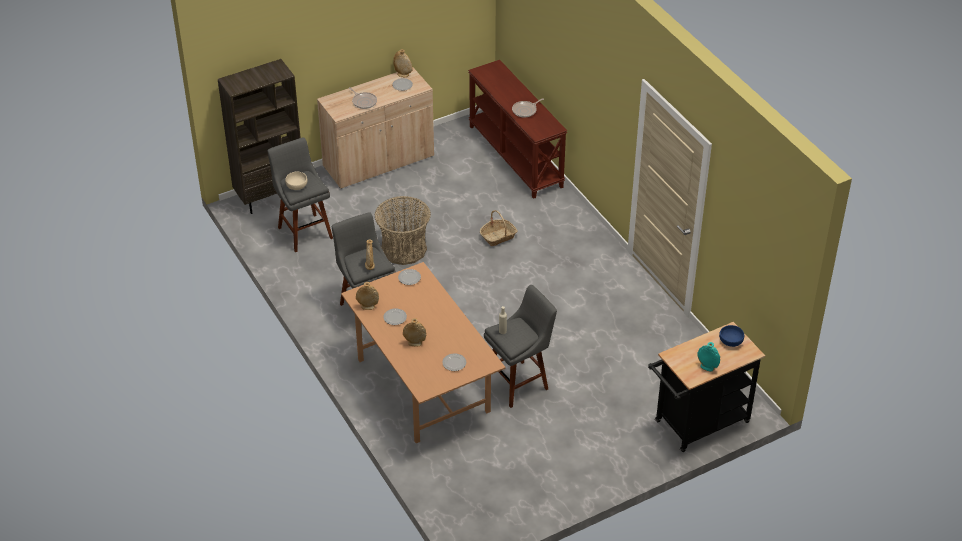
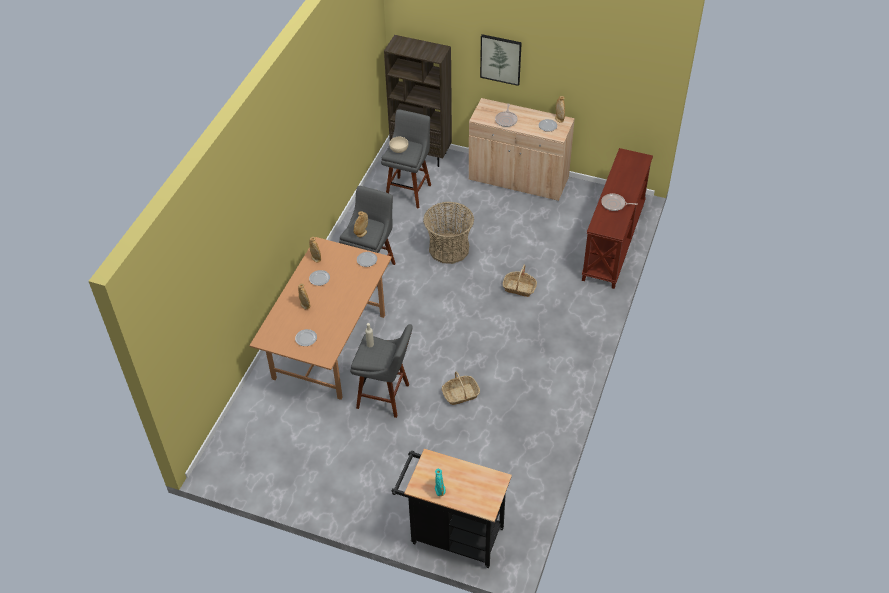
camera: 50 degrees right, 5 degrees up
blue bowl [719,325,744,347] -> none
none -> basket [442,372,480,405]
none -> picture [480,34,522,86]

